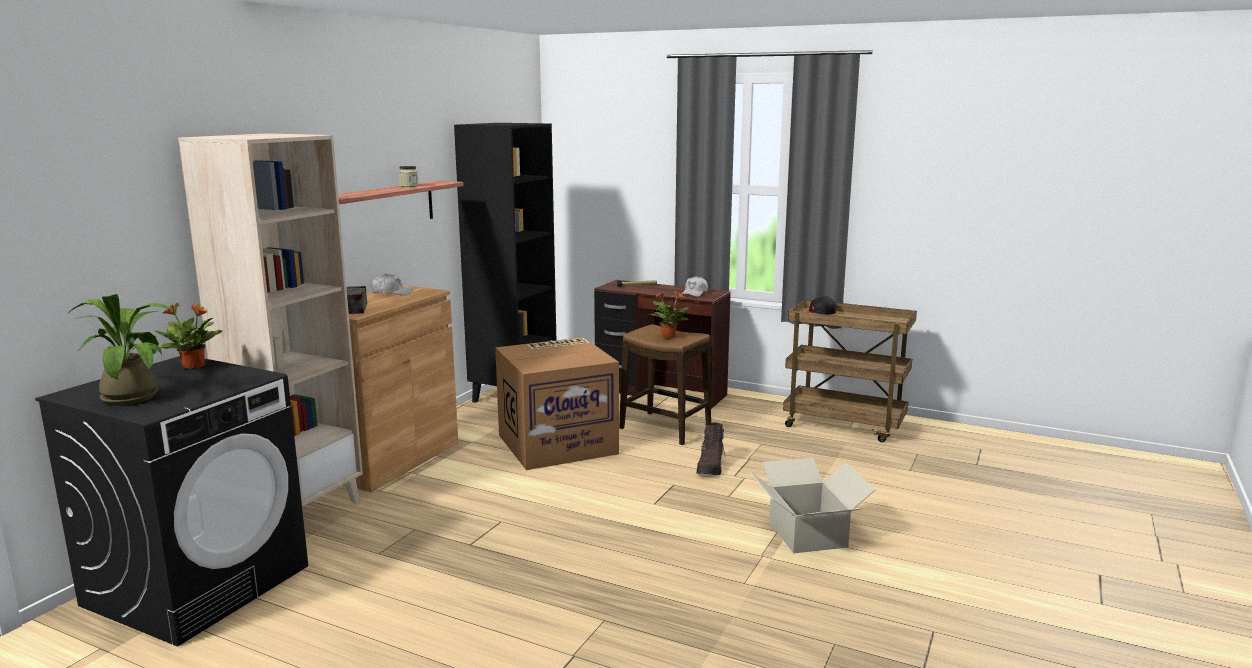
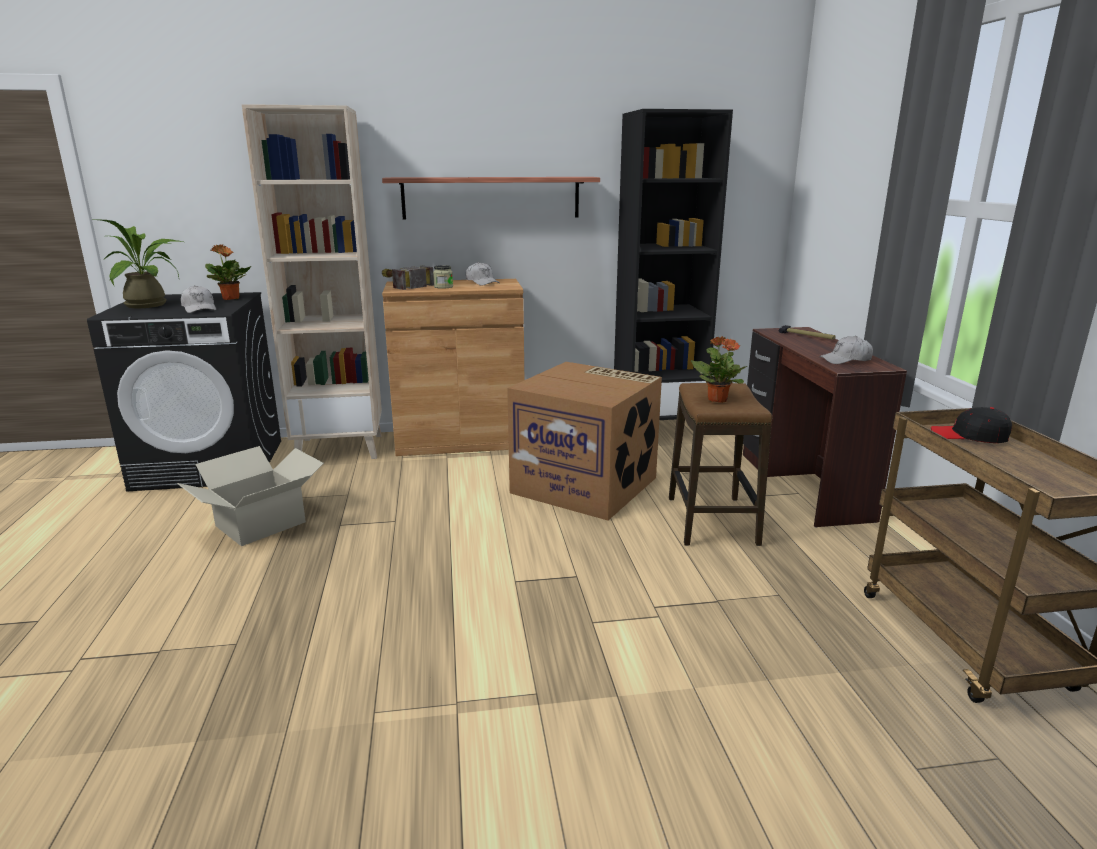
camera: 55 degrees right, 5 degrees up
jar [399,166,418,187] -> jar moved to [433,265,453,289]
brown boot [696,423,726,475] -> none
cardboard box [750,458,876,553] -> cardboard box moved to [177,446,324,546]
none -> white cap [181,285,216,313]

